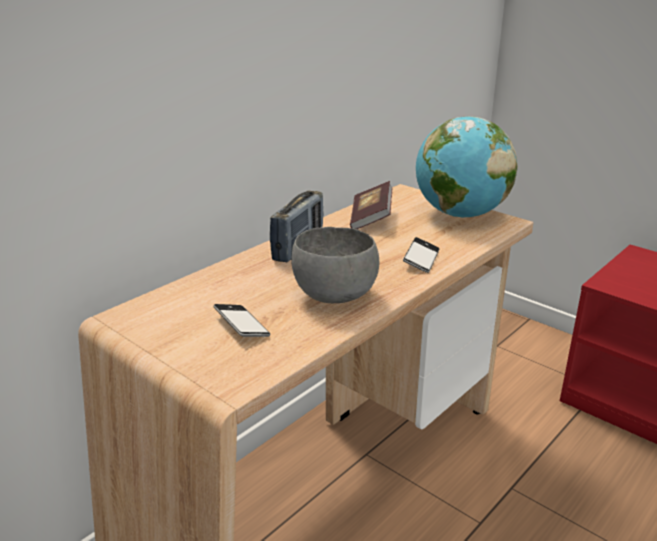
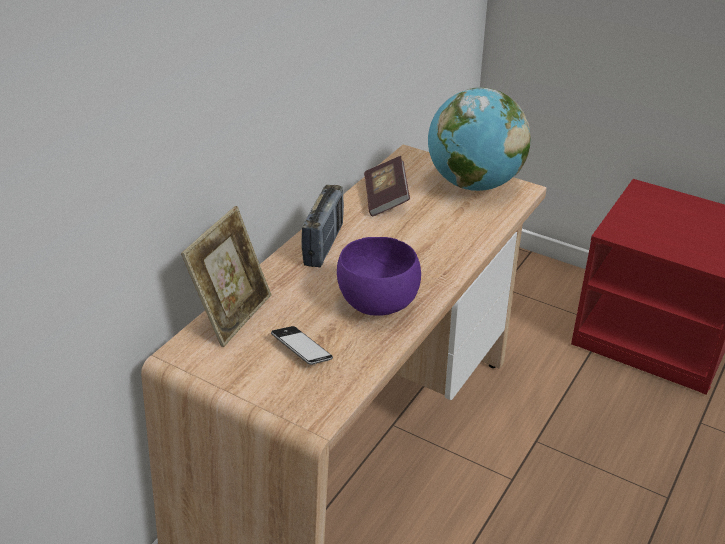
camera: 10 degrees left, 10 degrees up
grey bowl [291,227,379,303] -> purple bowl [337,237,421,316]
phone [403,237,440,273] -> none
none -> picture frame [181,206,271,347]

